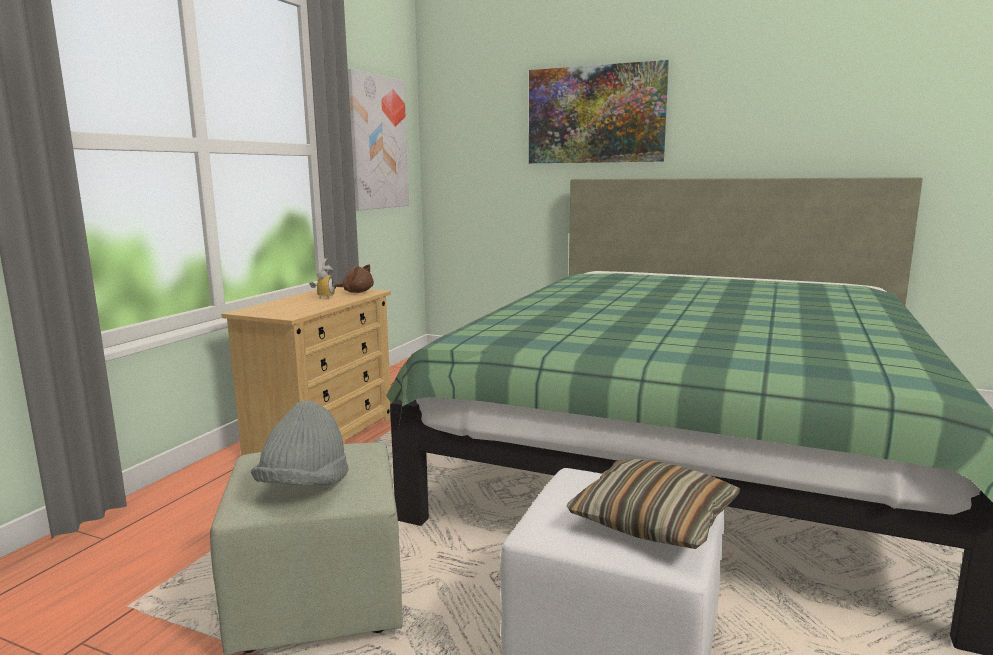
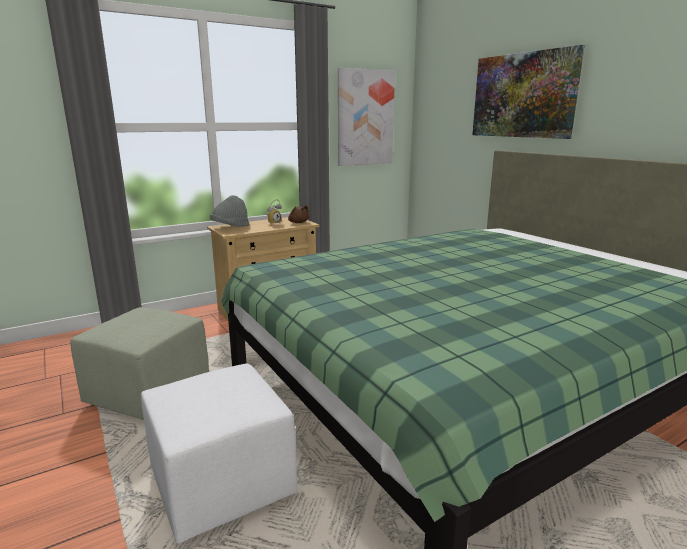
camera: 35 degrees right, 5 degrees up
grey hat [251,401,349,486] -> grey hat moved to [210,195,250,227]
pillow [566,459,740,549] -> none

